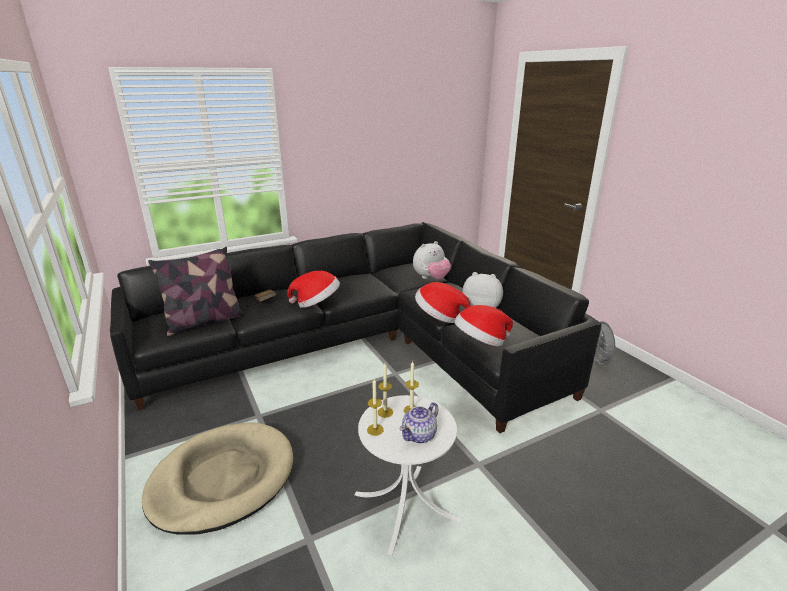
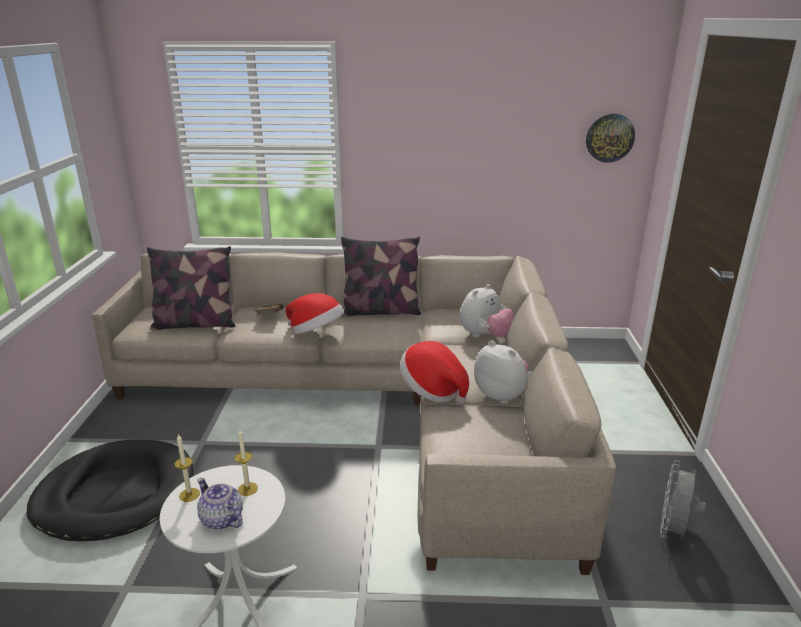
camera: 30 degrees right, 0 degrees up
black sofa [110,222,601,433] -> beige sofa [92,253,616,575]
beige dog bed [142,423,293,535] -> black dog bed [26,440,194,541]
candle [378,364,393,418] -> none
teapot [400,402,438,443] -> teapot turned 60 degrees clockwise [197,478,243,530]
plush toy [413,241,451,280] -> plush toy turned 45 degrees counterclockwise [460,284,514,337]
hat [454,305,513,347] -> none
none -> pillow [341,237,421,317]
none -> wall clock [586,114,635,163]

